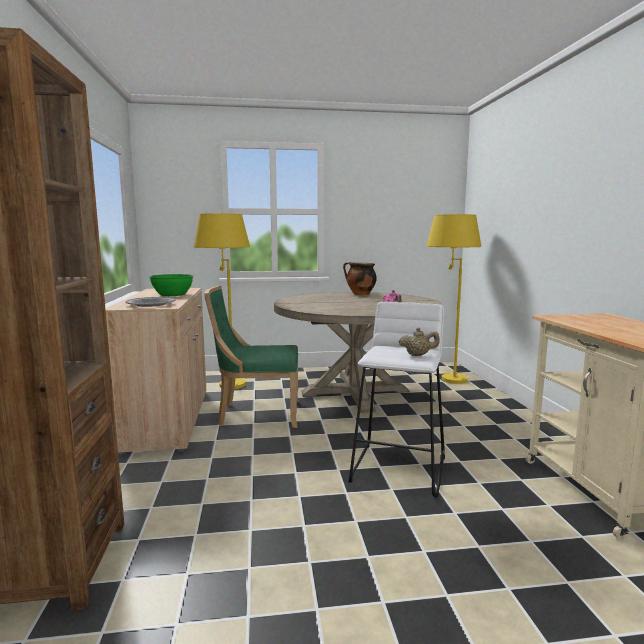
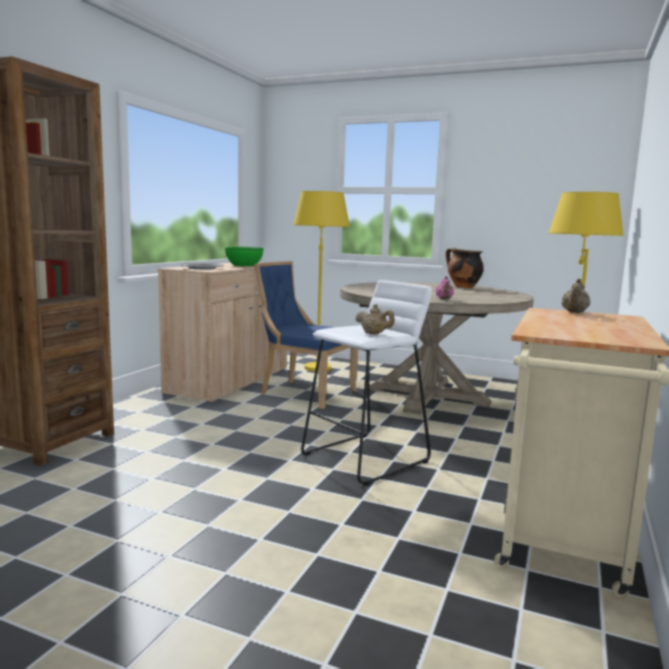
camera: 30 degrees right, 0 degrees up
green chair [204,286,299,428] -> blue chair [254,261,358,409]
none -> beige teapot [562,279,590,313]

